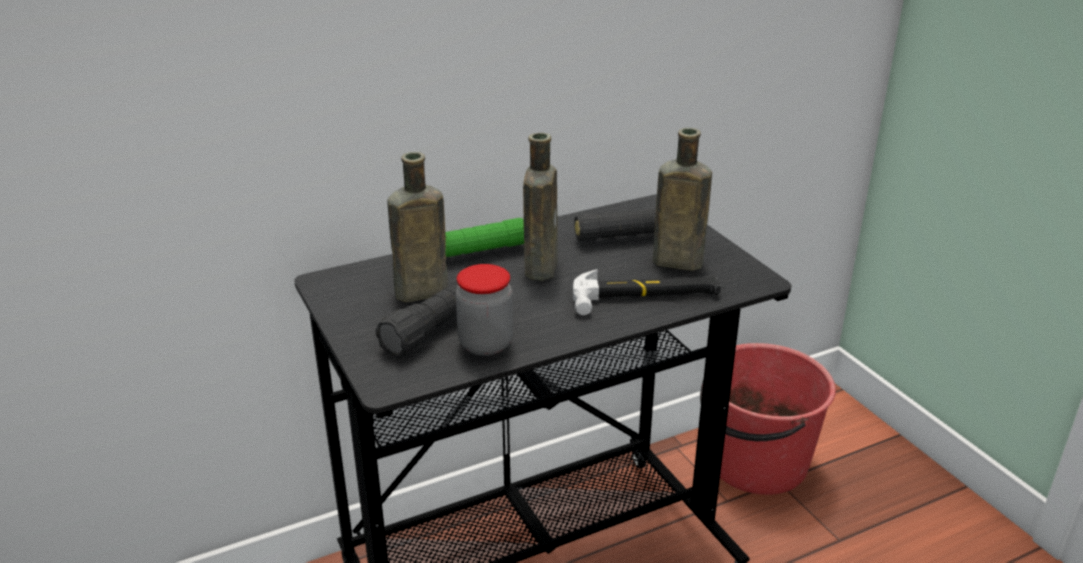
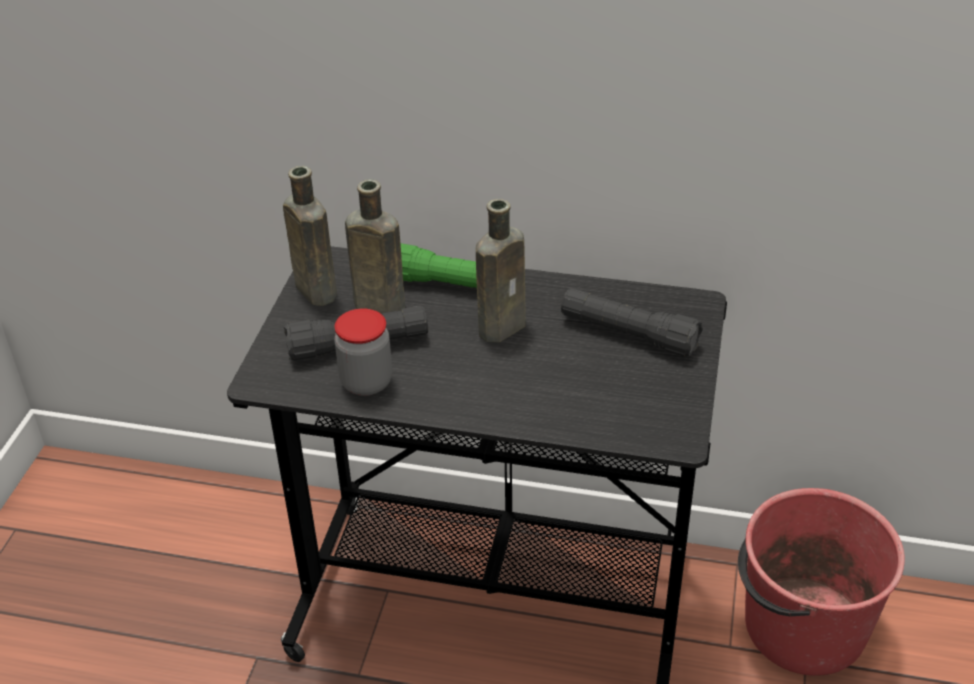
camera: 40 degrees right, 10 degrees up
hammer [573,269,721,315] -> none
brown bottle [653,128,712,271] -> brown bottle moved to [283,166,337,306]

